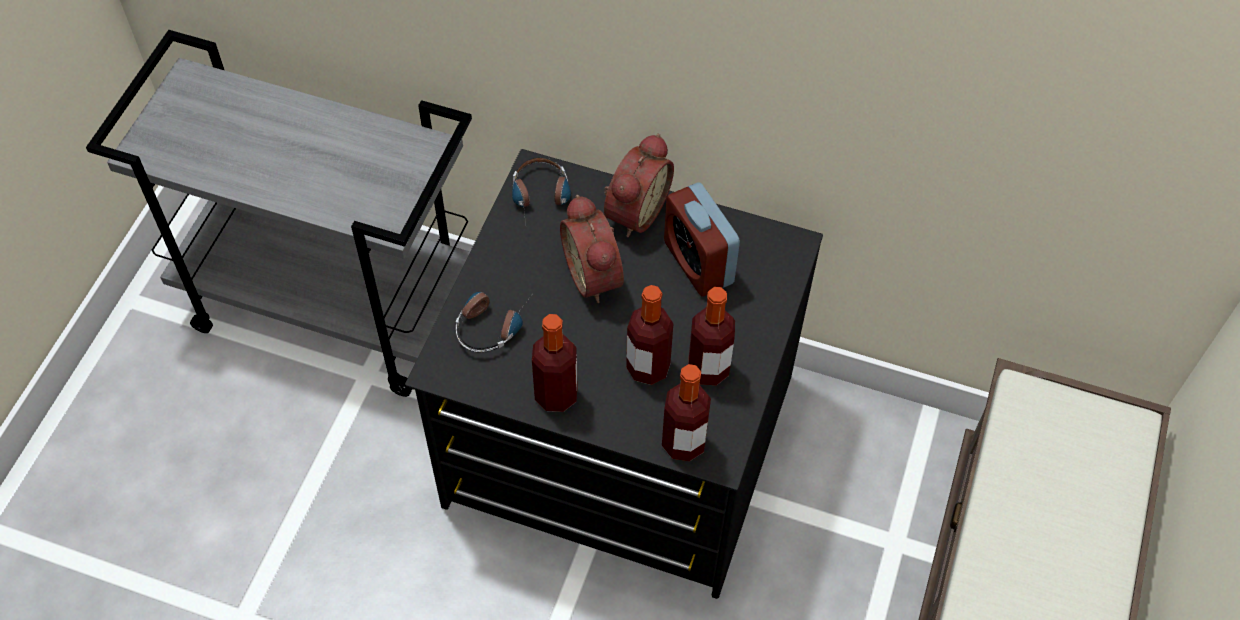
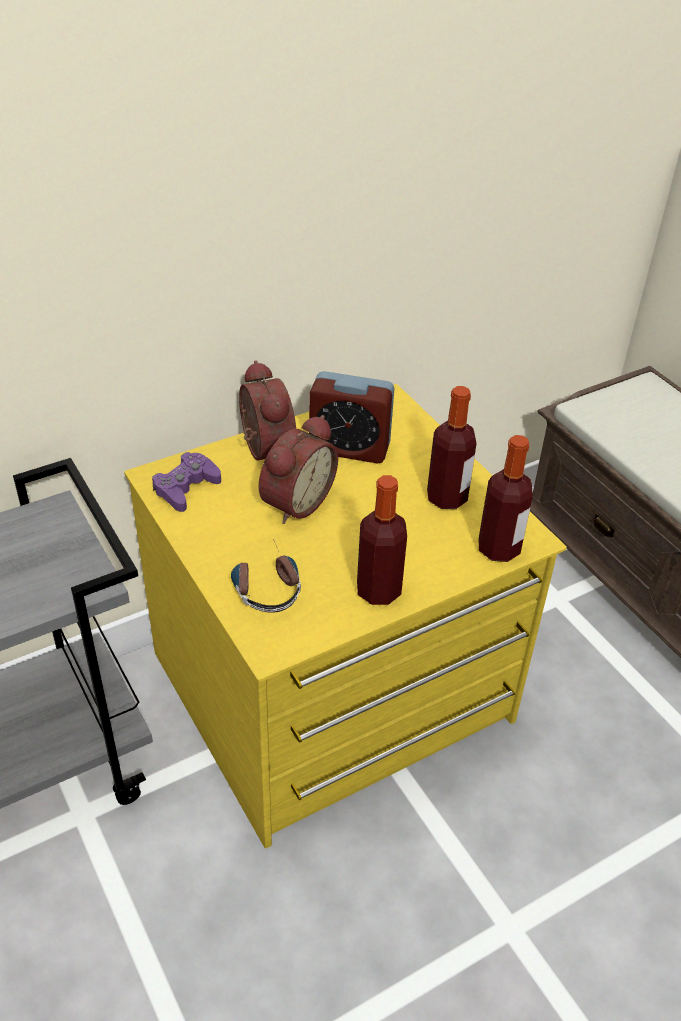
camera: 50 degrees left, 15 degrees down
black dresser [405,149,823,599] -> yellow dresser [124,384,567,848]
headphones [512,157,571,223] -> purple game controller [152,452,221,512]
alarm clock [560,195,624,303] -> alarm clock turned 75 degrees counterclockwise [258,415,338,524]
bottle [626,285,673,385] -> none

